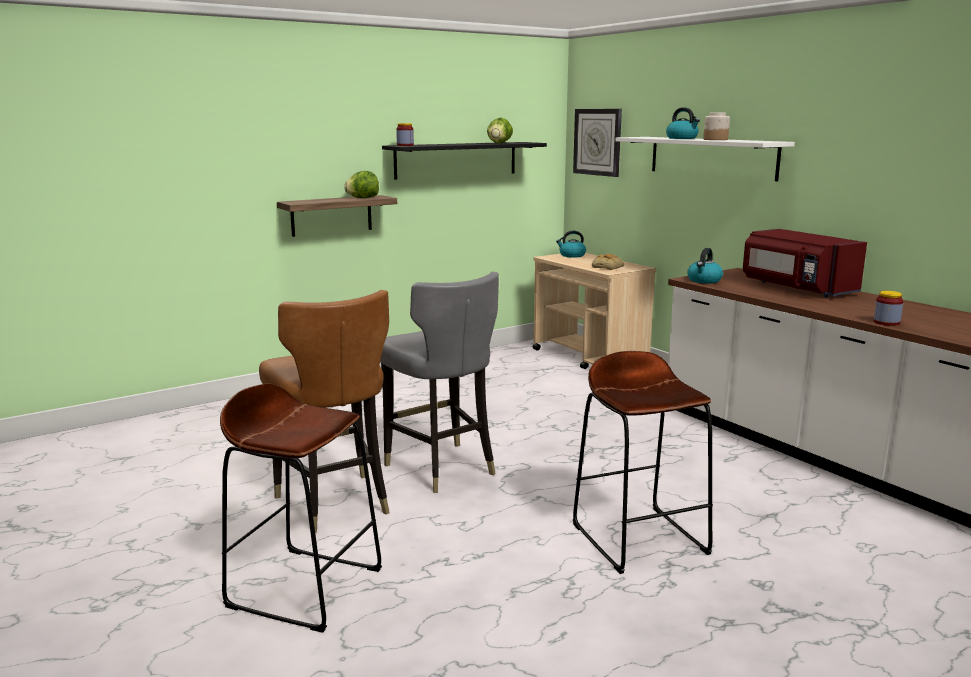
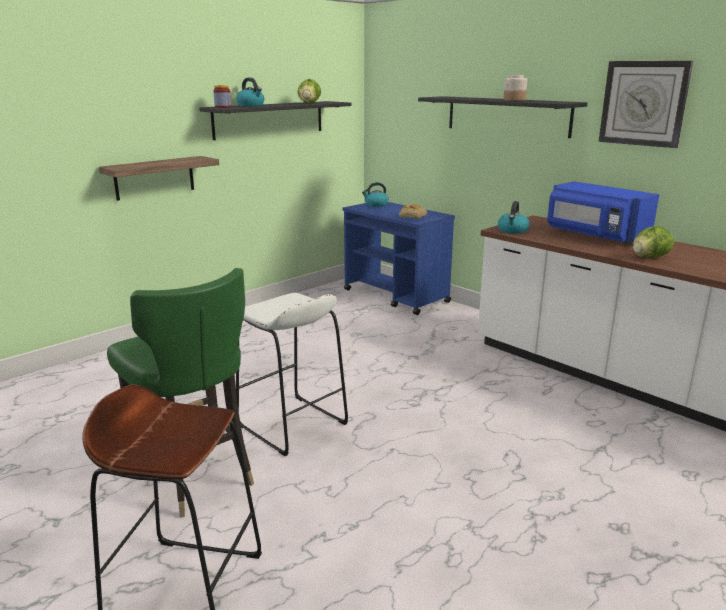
camera: 10 degrees left, 5 degrees up
brown chair [259,290,390,533] -> green chair [107,268,254,518]
lettuce [344,171,379,198] -> lettuce moved to [633,226,674,258]
grey chair [380,272,499,493] -> white stool [236,293,348,456]
beige cart [532,253,656,369] -> blue cart [343,202,455,315]
wall clock [573,109,622,177] -> wall clock moved to [599,61,693,148]
brown stool [573,351,713,574] -> none
white shelf [615,137,795,181] -> black shelf [418,96,587,138]
kettle [666,107,700,139] -> kettle moved to [236,78,264,106]
red microwave [743,229,867,297] -> blue microwave [547,181,659,245]
jar [874,291,903,326] -> none

